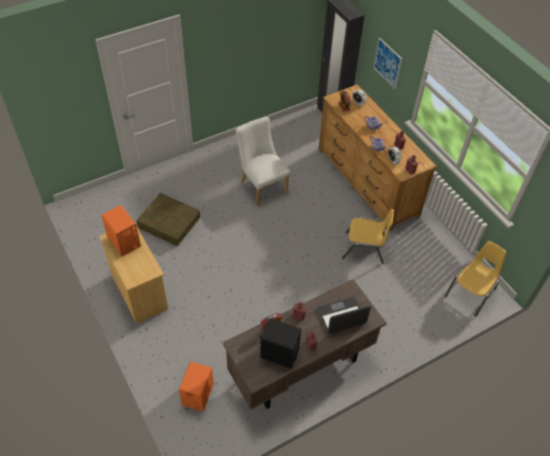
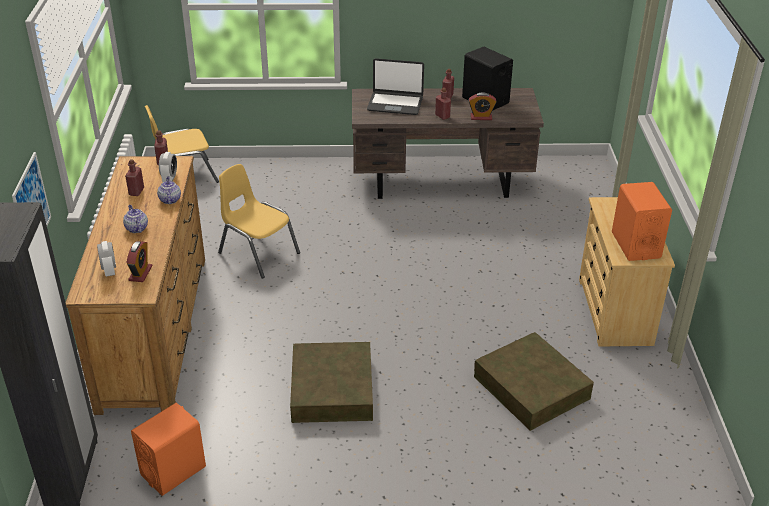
camera: 150 degrees left, 15 degrees down
orange speaker [179,362,214,411] -> orange speaker moved to [131,403,206,496]
white chair [236,117,290,206] -> brown storage box [290,342,373,423]

